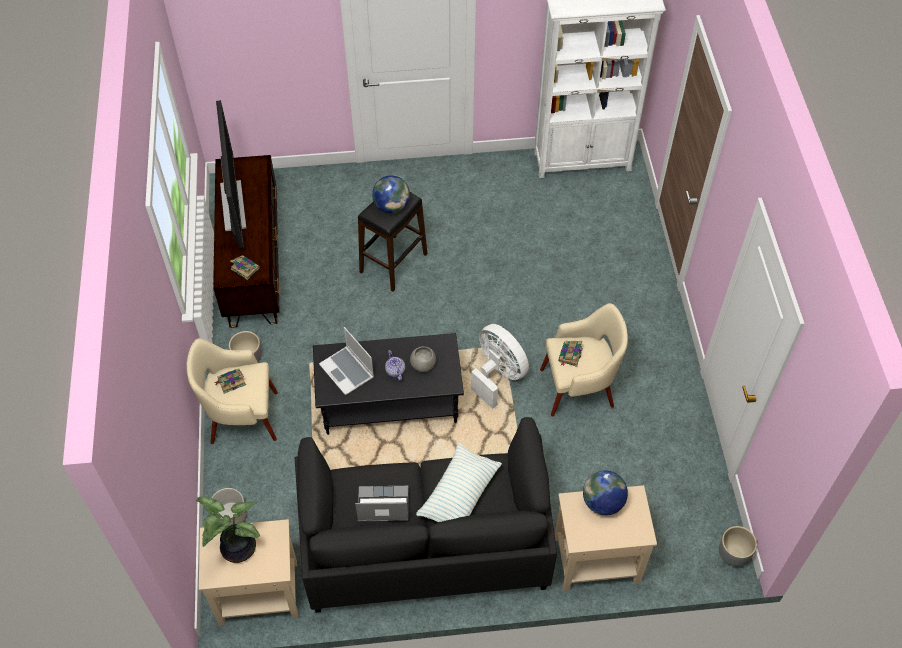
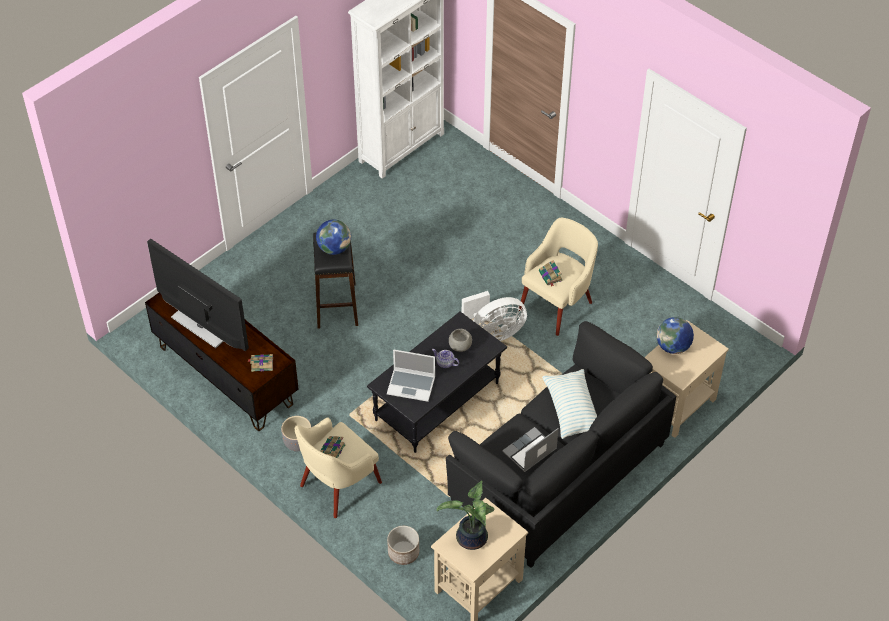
camera: 40 degrees left, 5 degrees down
white fan [471,324,529,409] -> white fan turned 150 degrees clockwise [462,291,527,341]
grey planter [719,526,757,567] -> none

